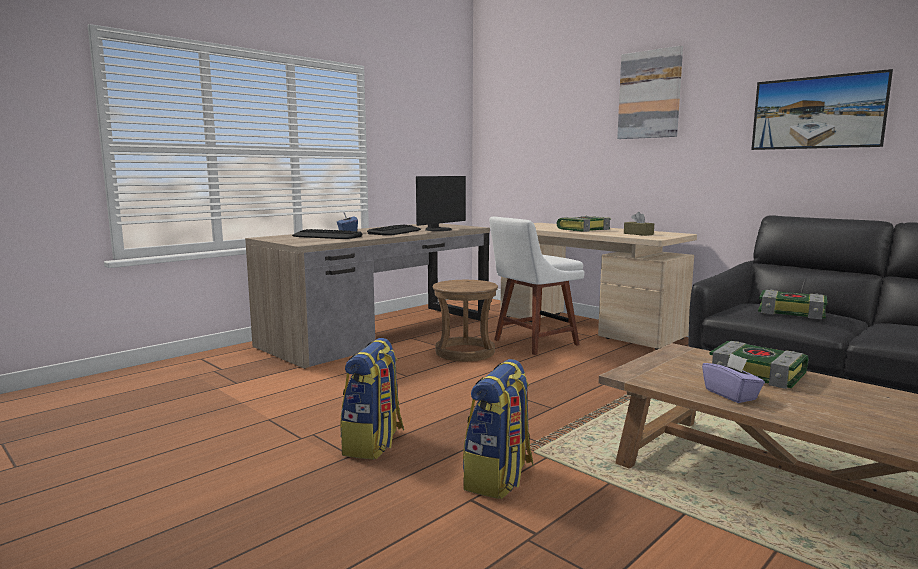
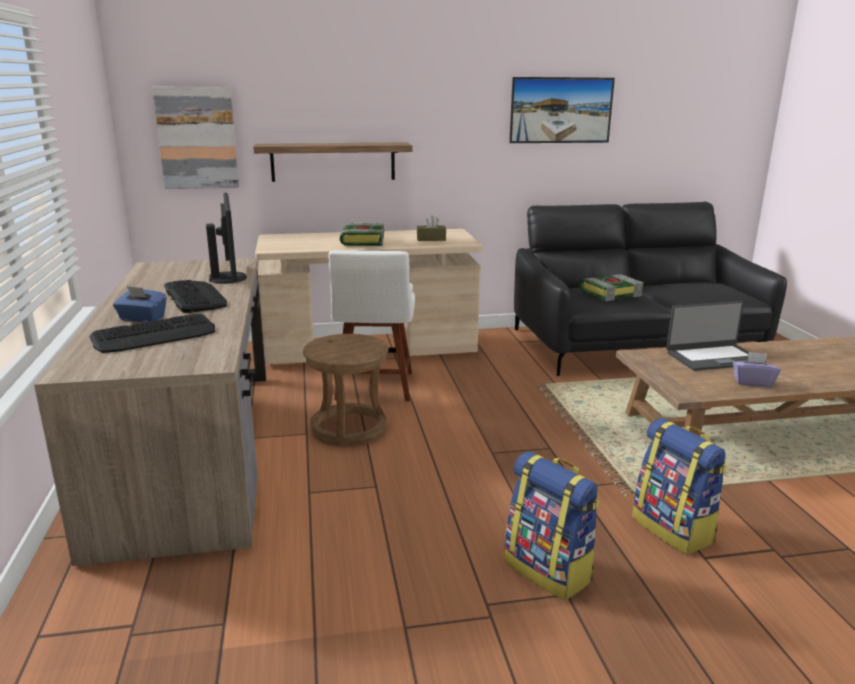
camera: 55 degrees left, 10 degrees up
picture [617,46,683,139] -> picture moved to [152,87,239,189]
book [709,341,808,389] -> laptop [666,301,766,371]
none -> shelf [253,143,413,182]

